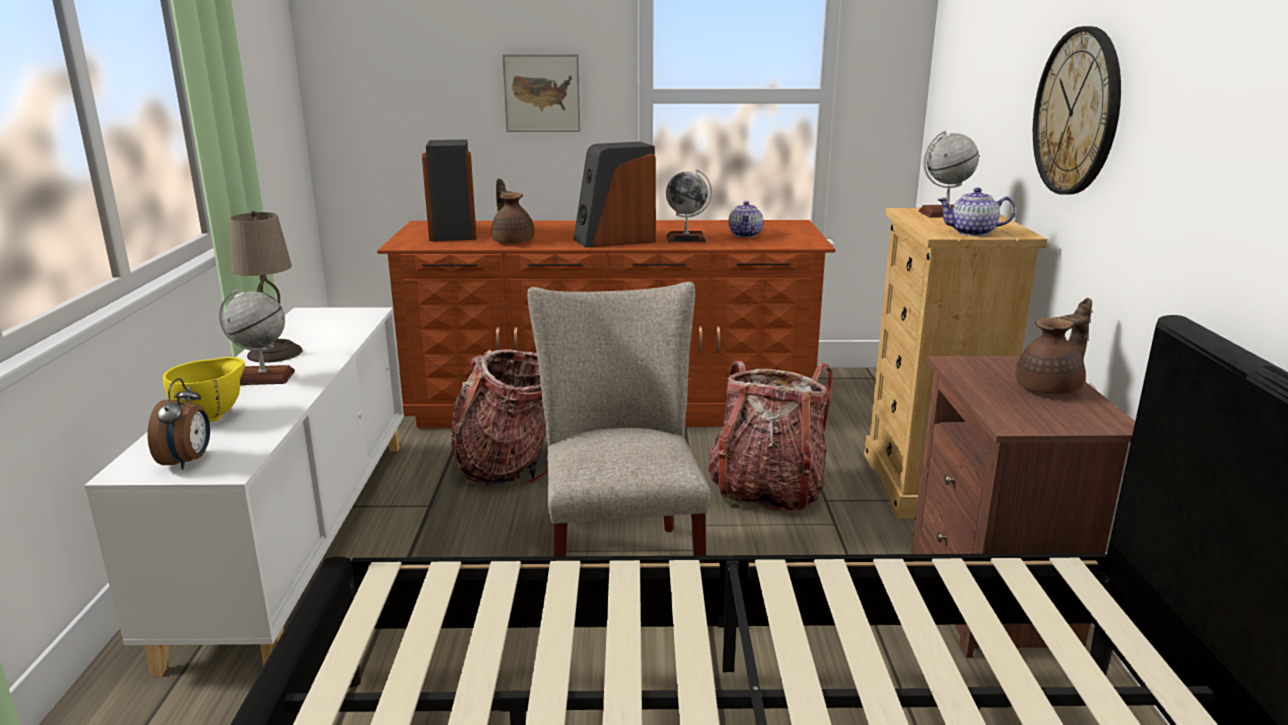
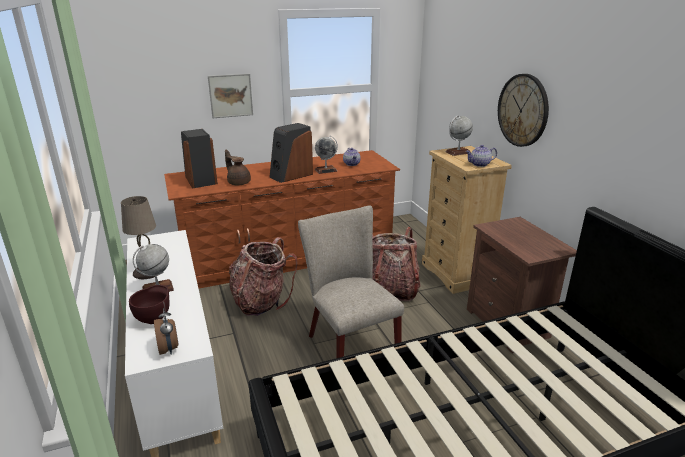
camera: 20 degrees left, 5 degrees up
yellow bowl [163,357,245,422] -> brown bowl [129,285,169,324]
brown teapot [1016,298,1092,395] -> none

